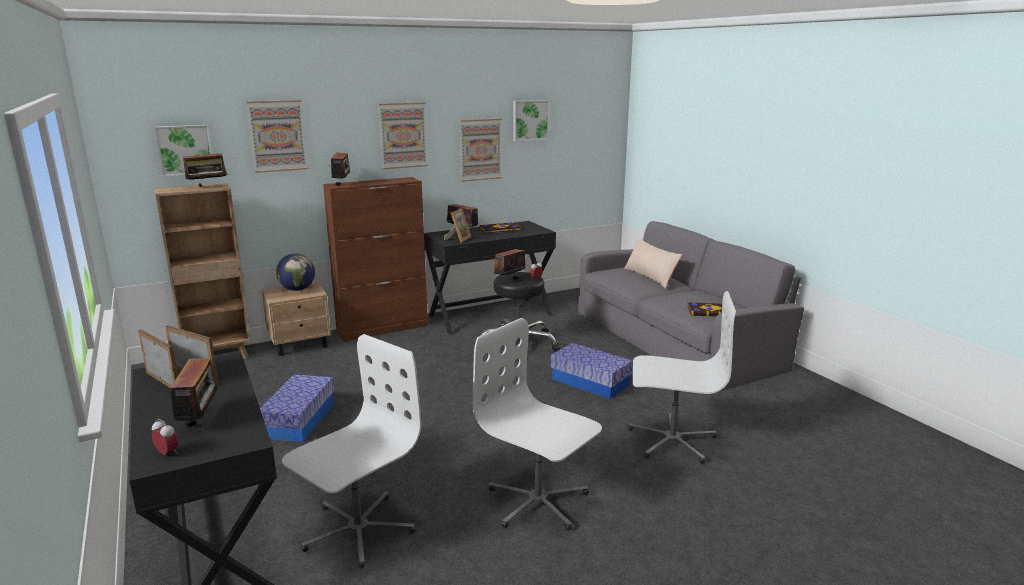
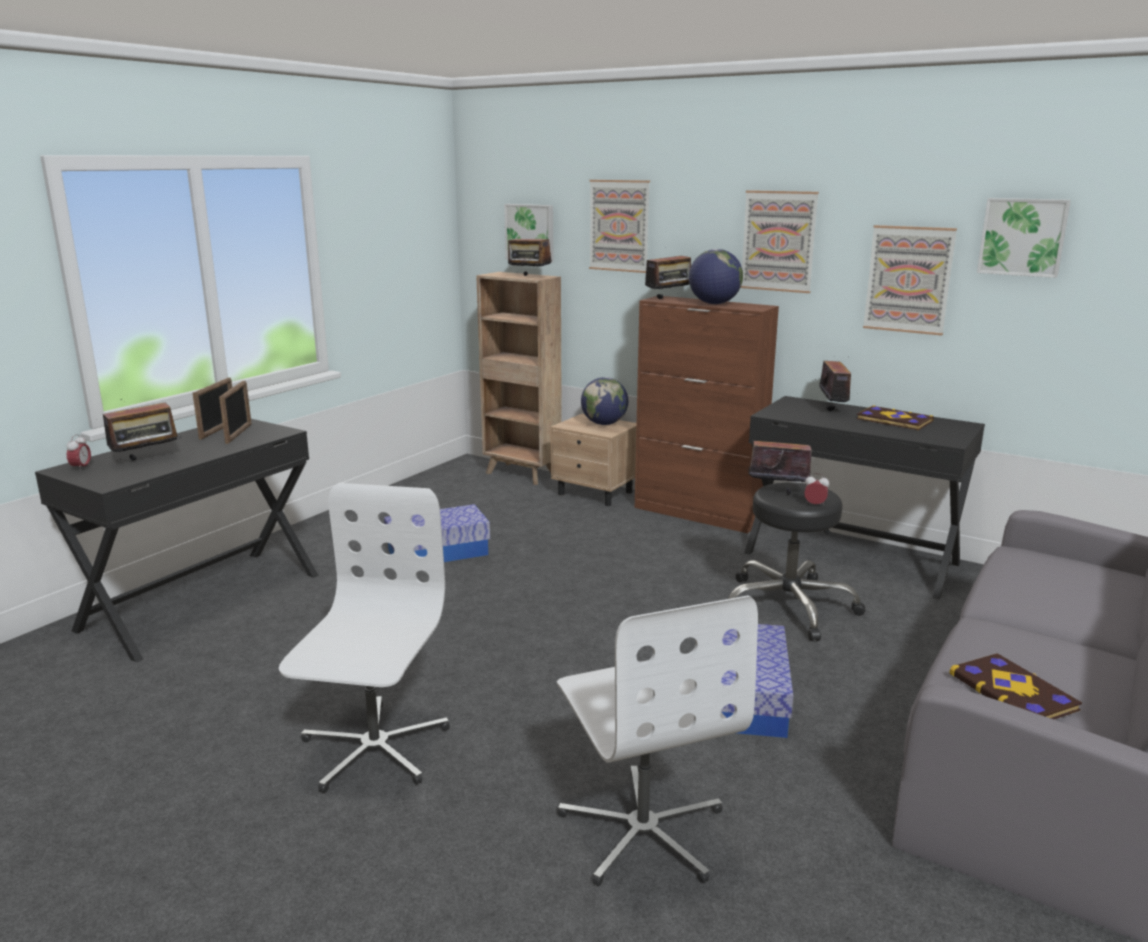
camera: 60 degrees right, 0 degrees up
white office chair [282,334,422,569] -> none
picture frame [444,208,471,242] -> none
beige pillow [624,238,682,288] -> none
none -> globe [689,249,743,304]

